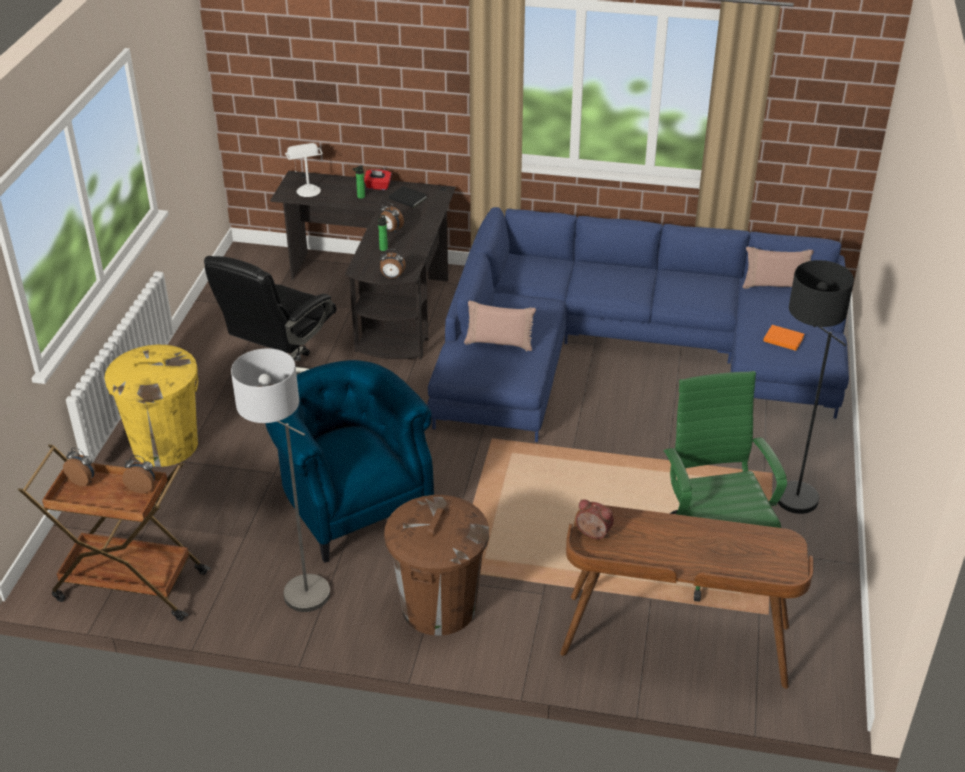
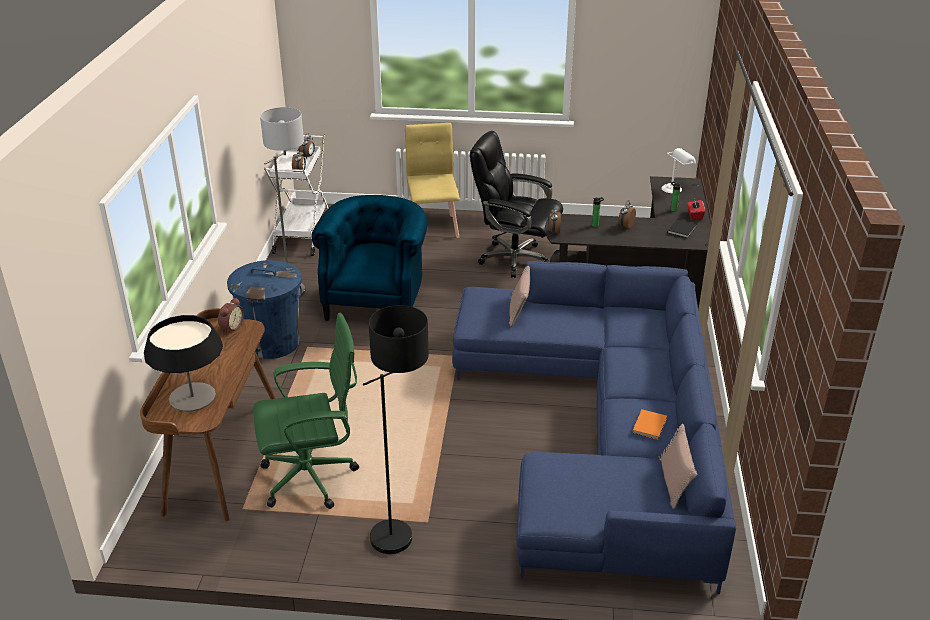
camera: 85 degrees right, 5 degrees down
brown cart [18,445,211,621] -> white cart [264,134,328,256]
yellow trash can [104,345,198,467] -> yellow chair [405,123,460,238]
blue armchair [265,360,434,563] -> blue armchair turned 45 degrees counterclockwise [311,195,427,321]
brown trash can [384,495,489,636] -> blue trash can [227,260,302,359]
orange book [764,325,804,351] -> orange book moved to [632,410,667,440]
none -> table lamp [144,315,223,412]

